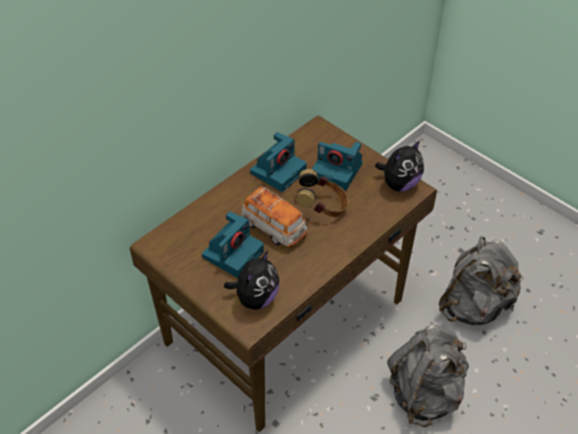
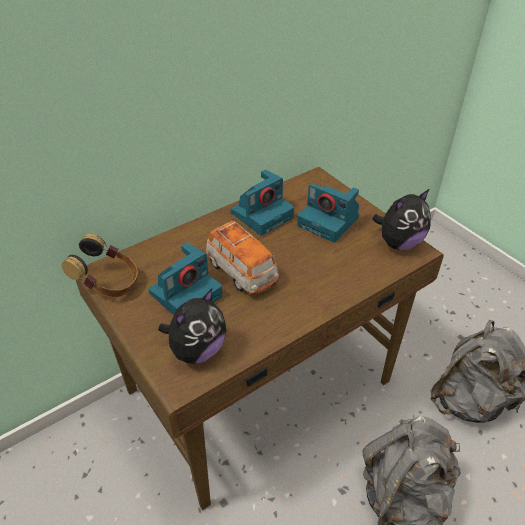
camera: 10 degrees right, 5 degrees down
headphones [296,169,349,217] -> headphones moved to [62,234,138,297]

